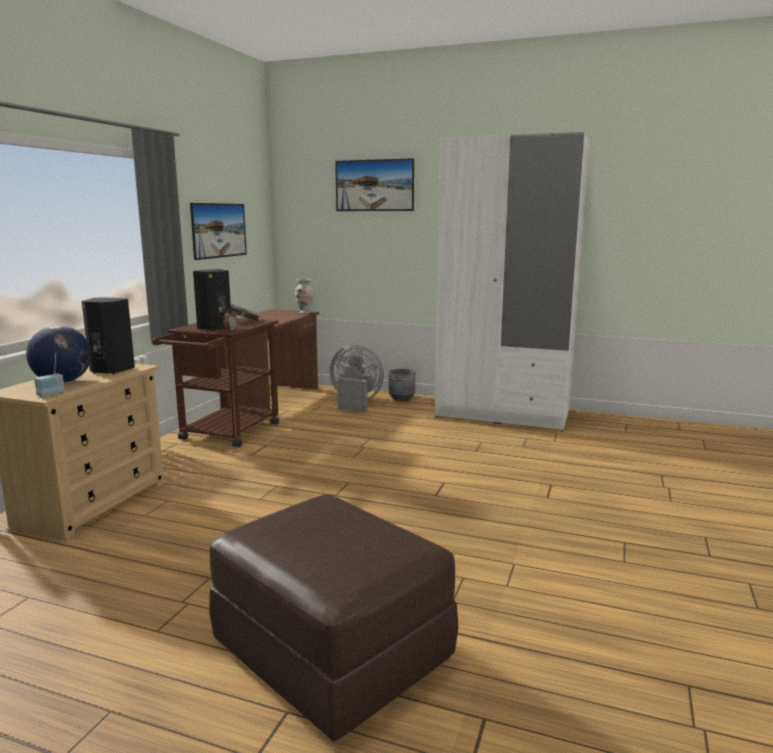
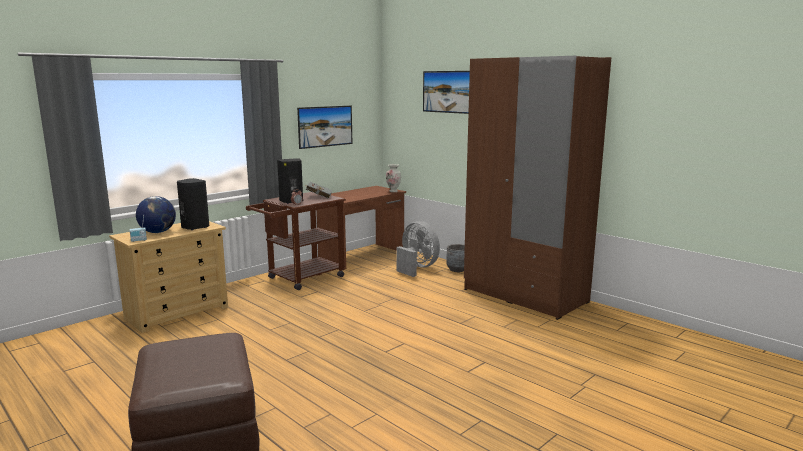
camera: 25 degrees right, 0 degrees up
white wardrobe [435,132,589,431] -> brown wardrobe [464,56,611,320]

